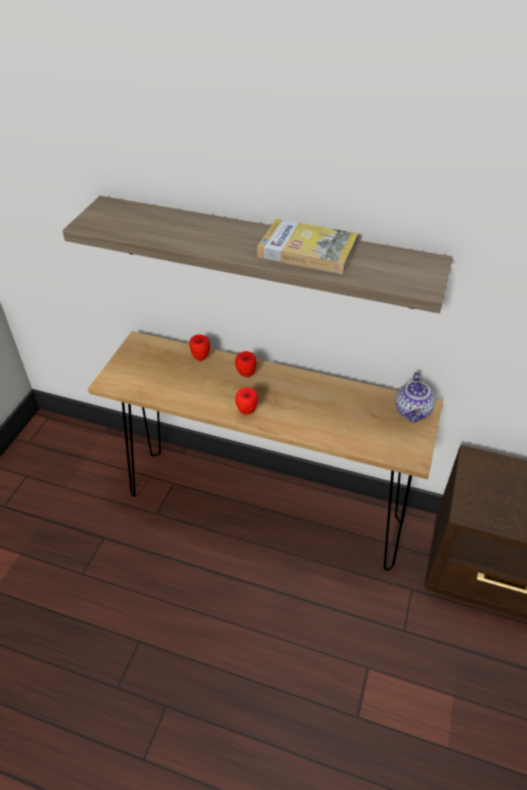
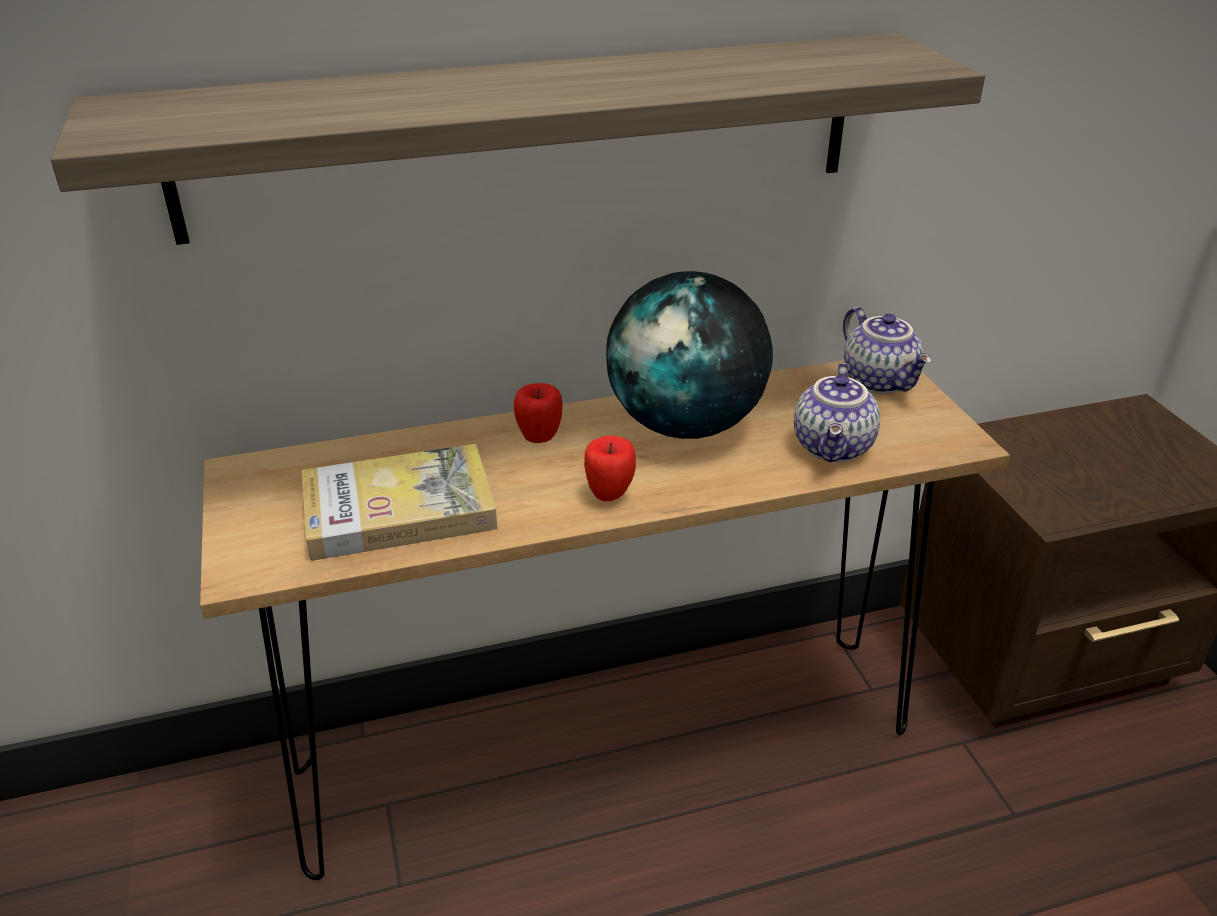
camera: 35 degrees left, 10 degrees down
apple [189,335,210,361] -> none
book [257,219,358,274] -> book moved to [302,444,497,561]
none -> globe [606,271,773,439]
none -> teapot [794,363,880,462]

